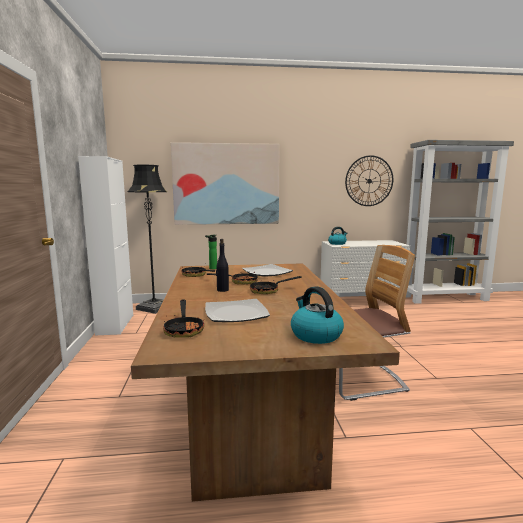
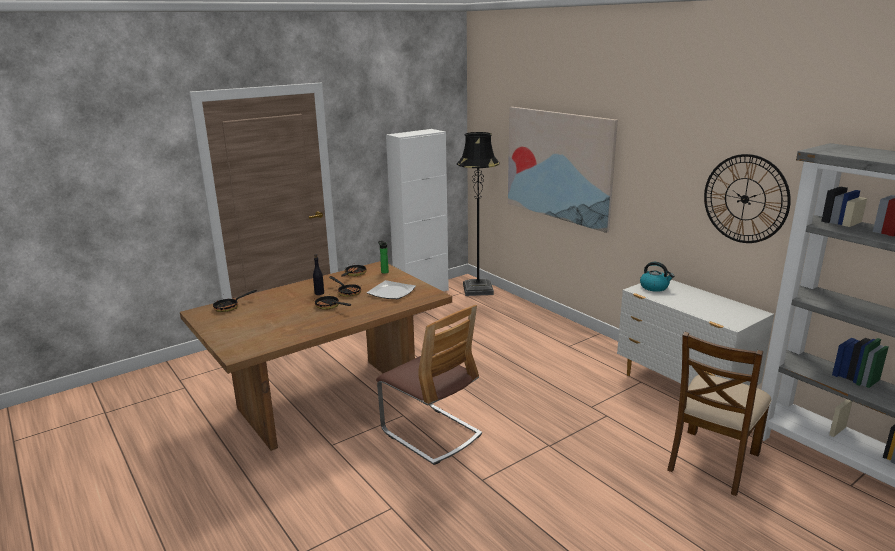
camera: 60 degrees right, 10 degrees up
plate [205,299,270,322] -> none
kettle [291,286,344,344] -> none
none -> brown chair [667,332,771,496]

